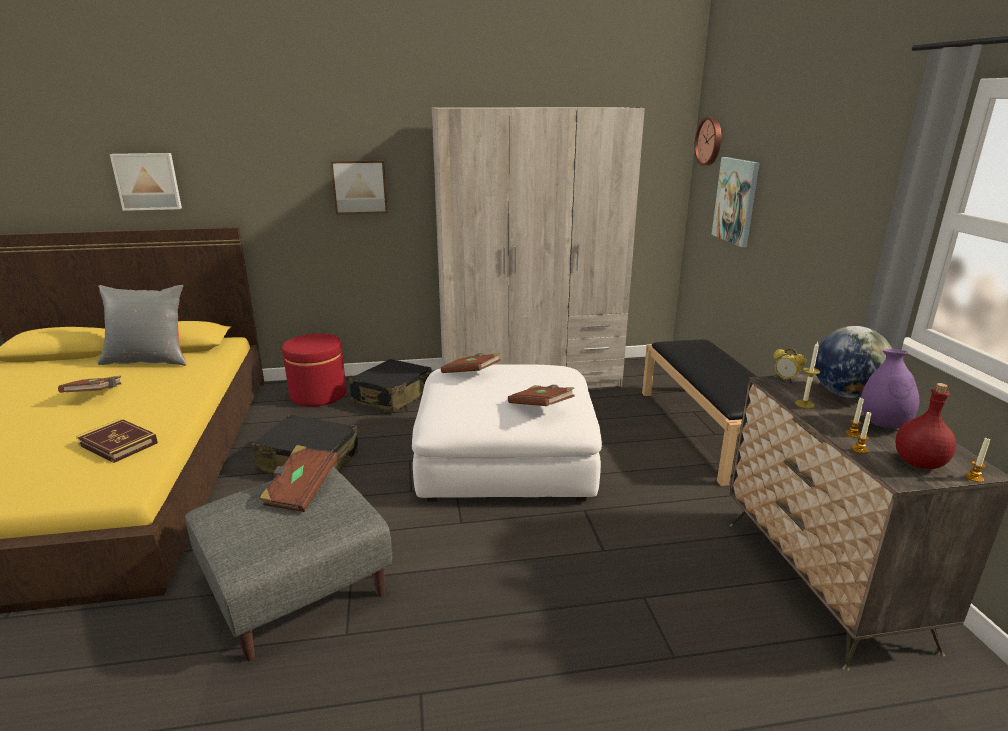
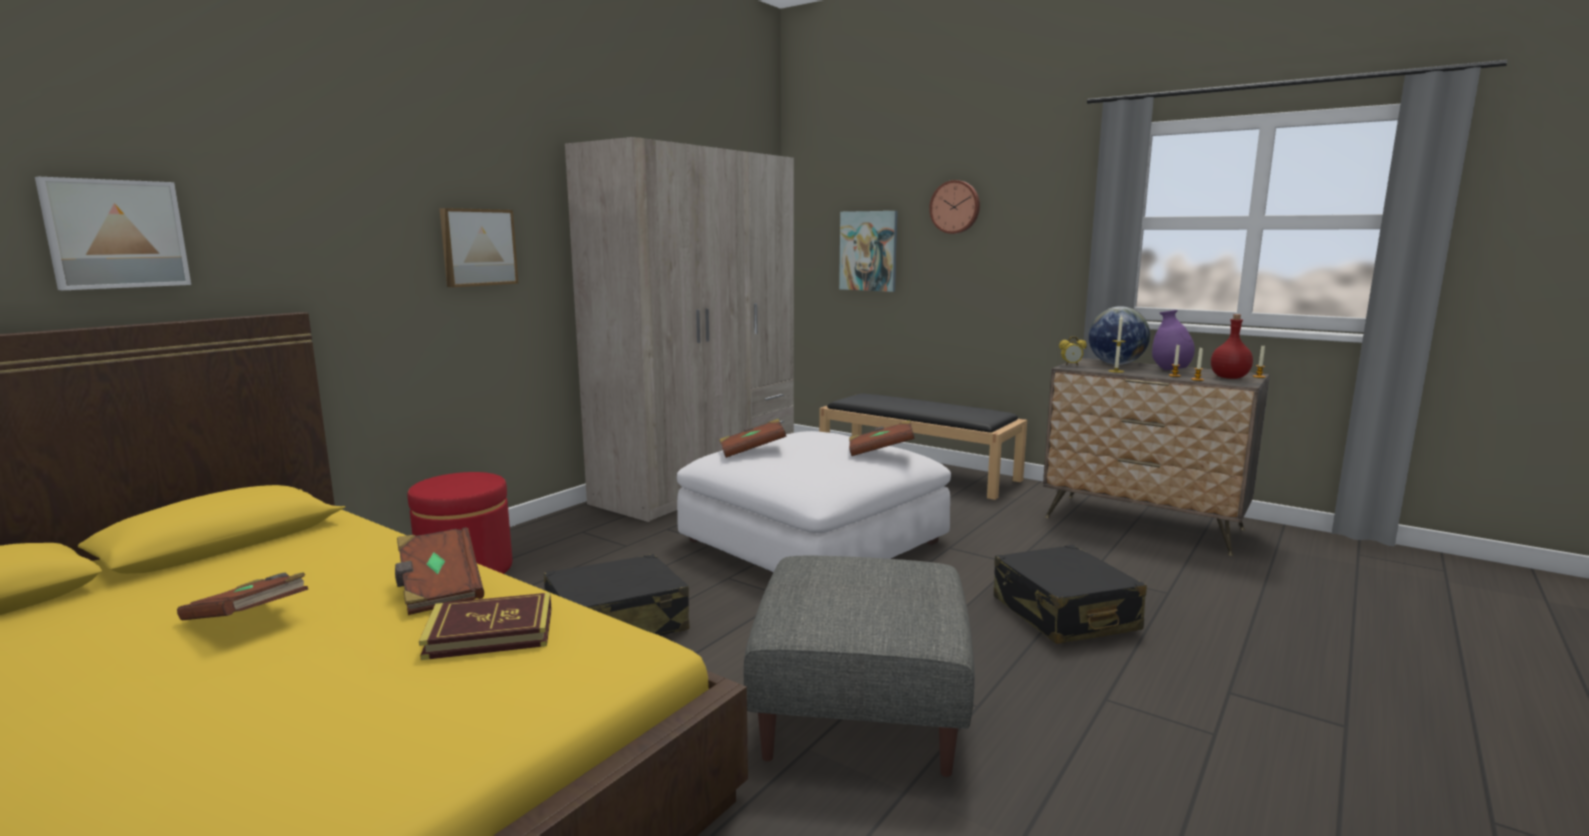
camera: 45 degrees left, 10 degrees down
grey pillow [98,285,186,366] -> none
brown book [259,445,338,512] -> brown book moved to [395,527,484,615]
black suitcase [349,359,432,413] -> black suitcase moved to [994,545,1147,644]
wall clock [694,117,721,166] -> wall clock moved to [929,180,980,234]

